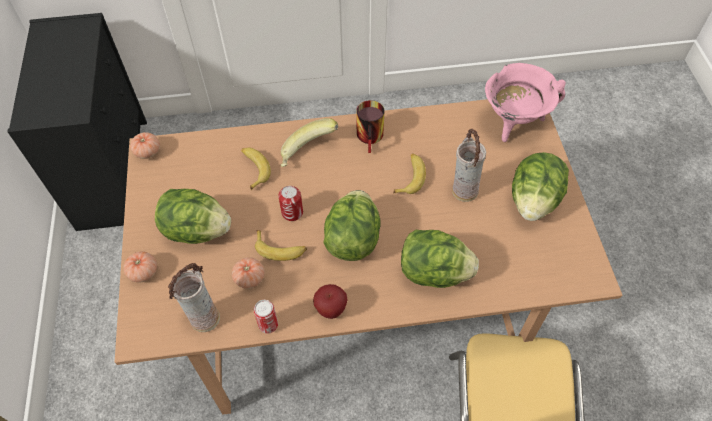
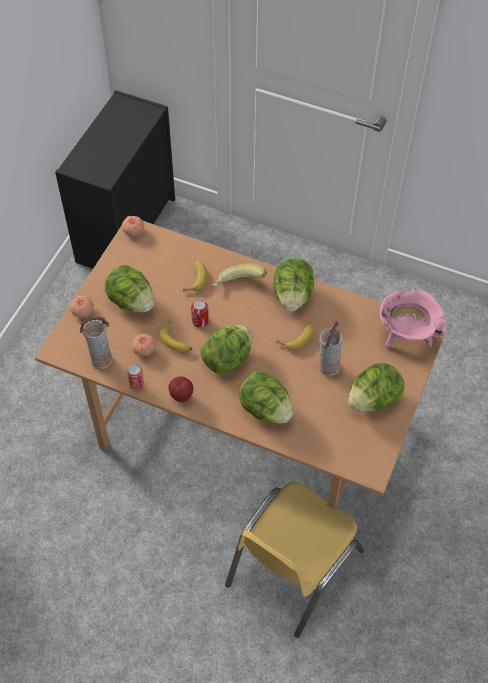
camera: 30 degrees right, 0 degrees up
mug [356,100,384,153] -> lettuce [273,258,314,311]

